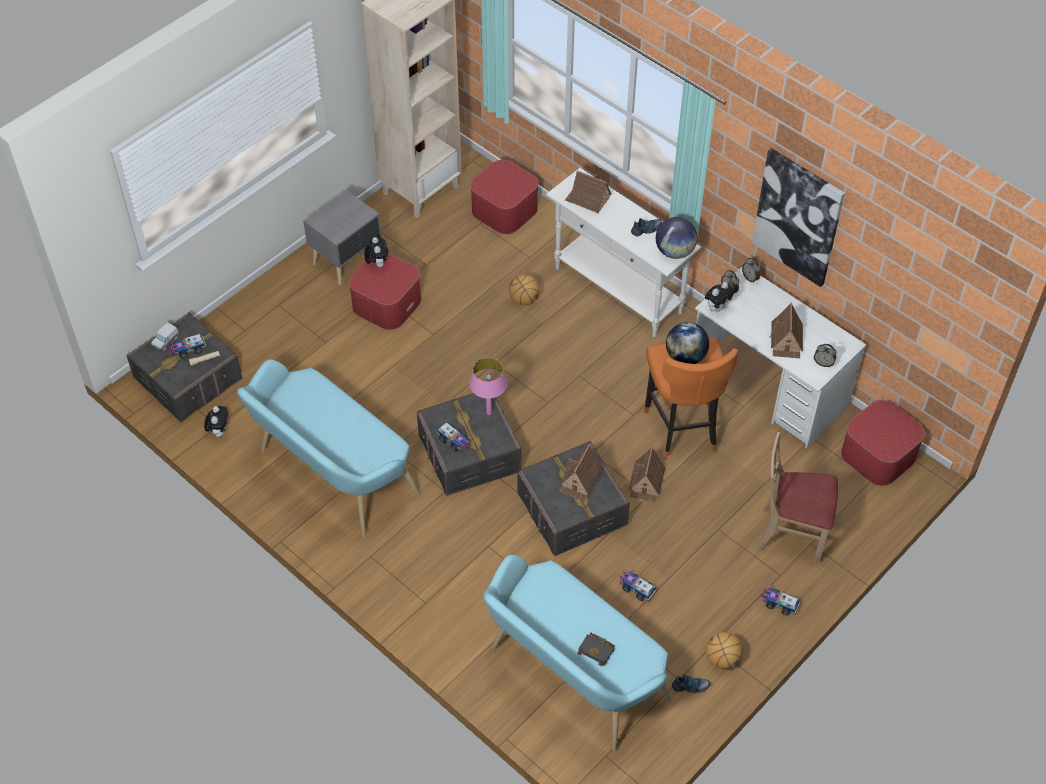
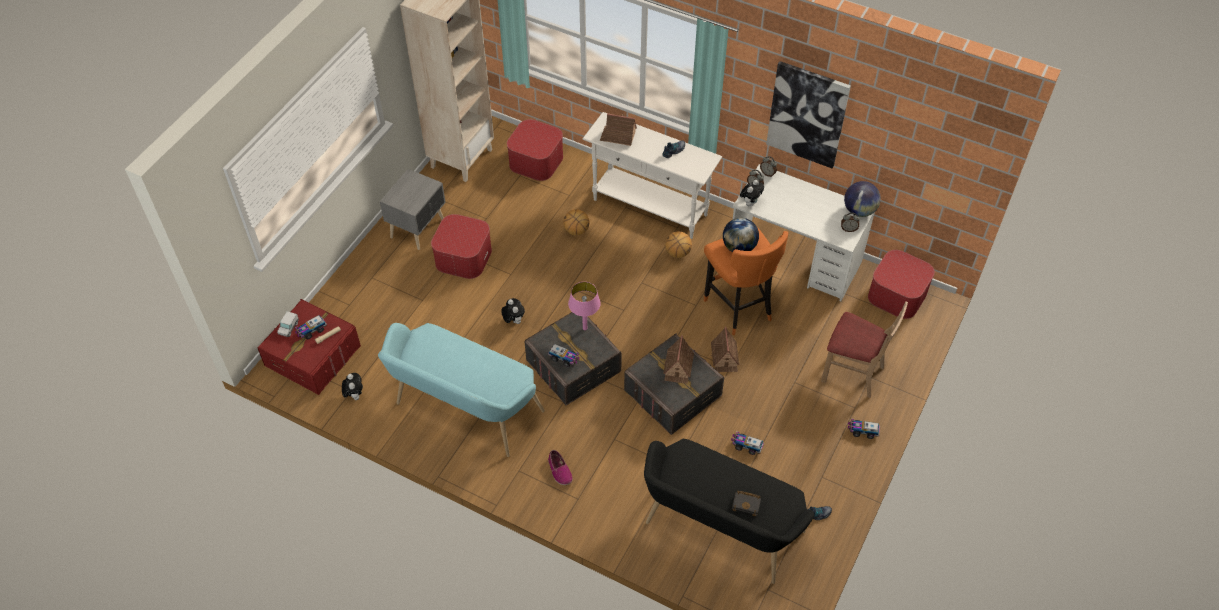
camera: 15 degrees left, 0 degrees up
grey storage box [126,312,243,422] -> red storage box [257,299,361,394]
plush toy [364,237,388,268] -> plush toy moved to [501,298,525,324]
turquoise bench [484,555,671,751] -> black bench [644,438,814,584]
globe [656,217,697,259] -> globe moved to [844,181,881,217]
basketball [706,632,743,669] -> basketball moved to [665,231,692,258]
beige chair [758,432,838,565] -> beige chair turned 150 degrees counterclockwise [821,301,908,398]
toy house [770,302,803,358] -> none
none -> shoe [548,450,573,485]

